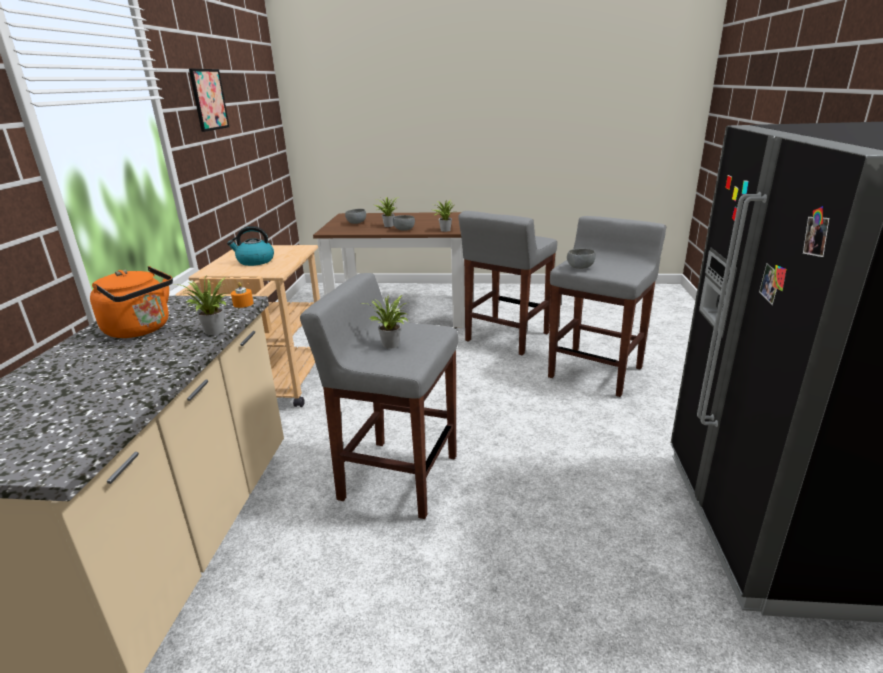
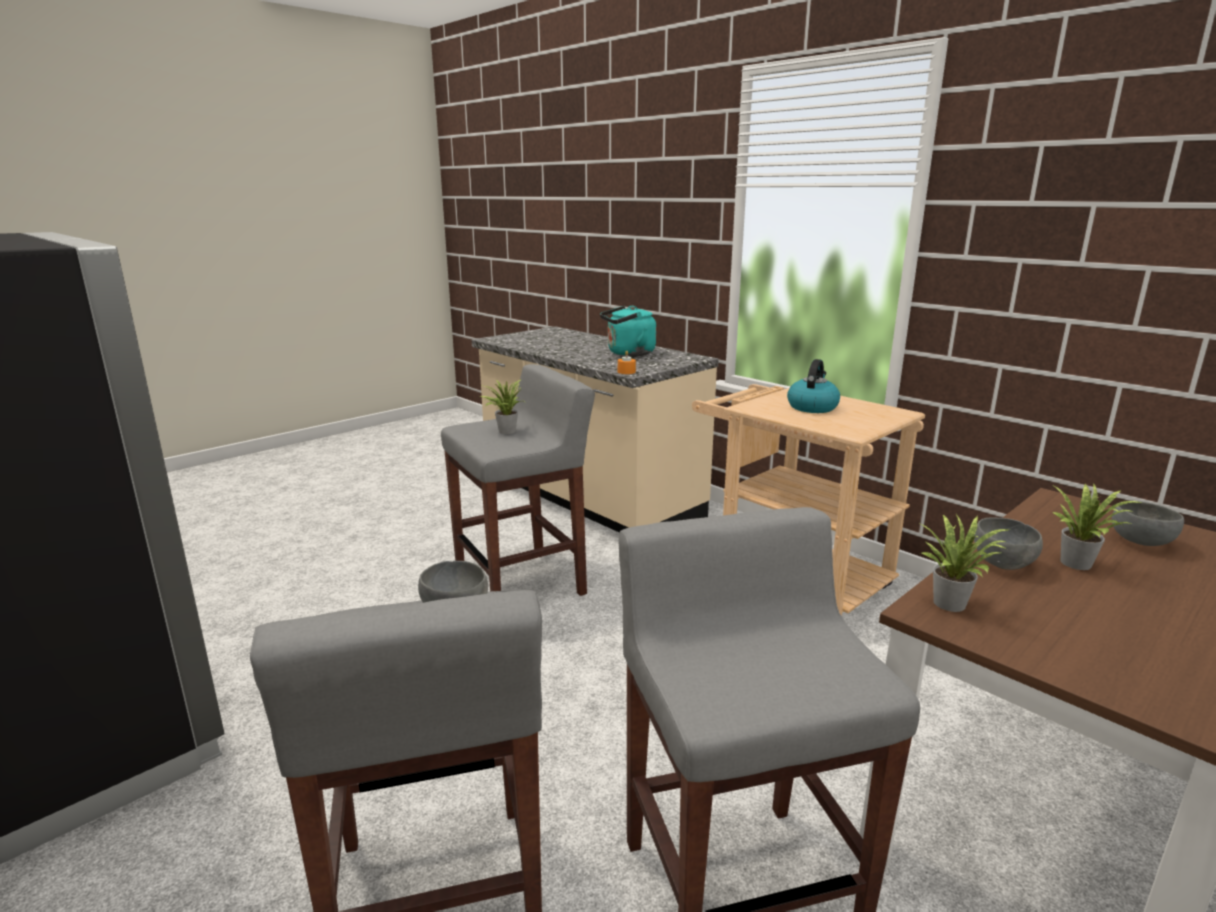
camera: 130 degrees right, 5 degrees down
orange kettle [90,266,173,338] -> turquoise kettle [600,306,656,356]
potted plant [174,276,227,335] -> none
picture [189,69,229,132] -> none

